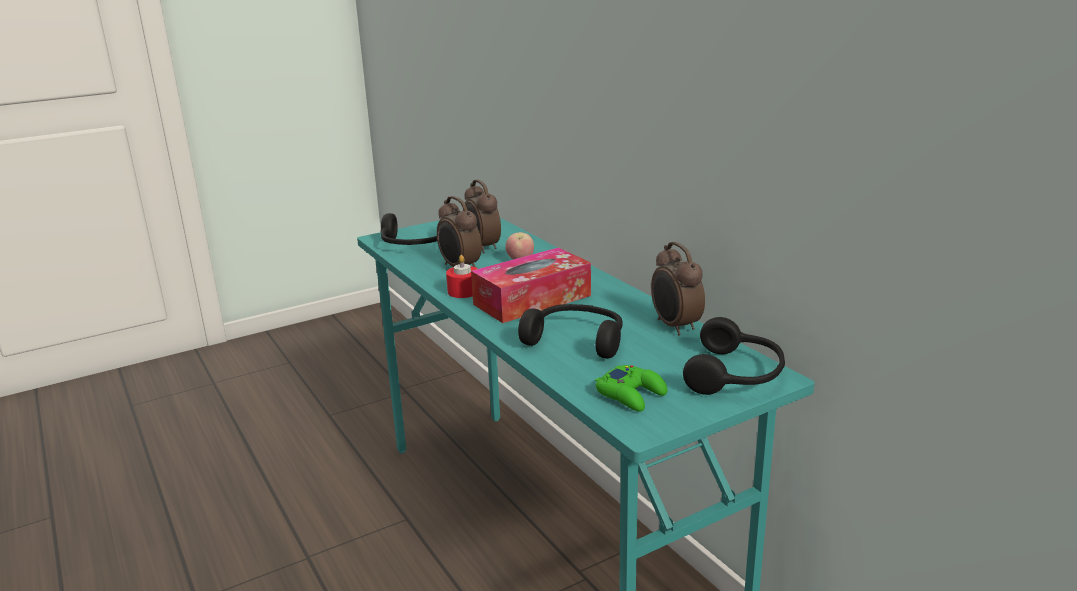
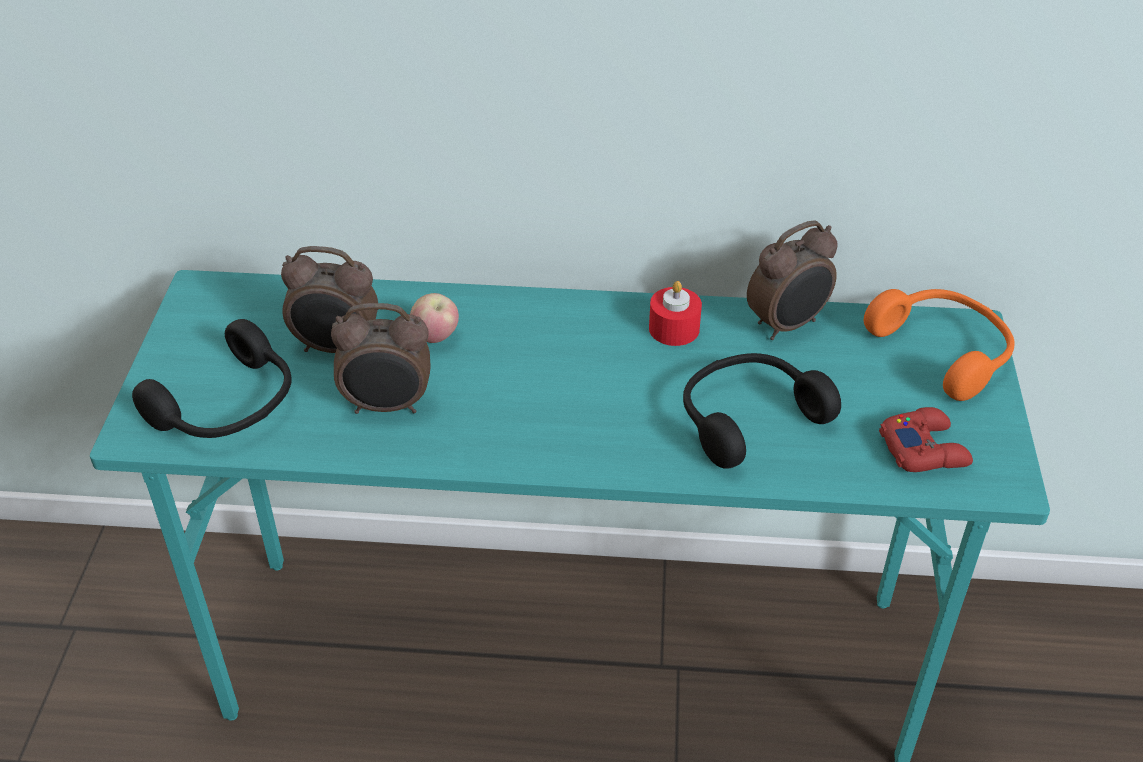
camera: 55 degrees left, 20 degrees up
red candle [446,255,478,298] -> red candle moved to [649,281,702,346]
tissue box [471,247,591,323] -> none
green game controller [595,365,667,412] -> red game controller [879,407,973,472]
alarm clock [651,242,705,336] -> alarm clock turned 45 degrees counterclockwise [747,220,838,340]
black headphones [683,317,785,395] -> orange headphones [864,289,1015,401]

